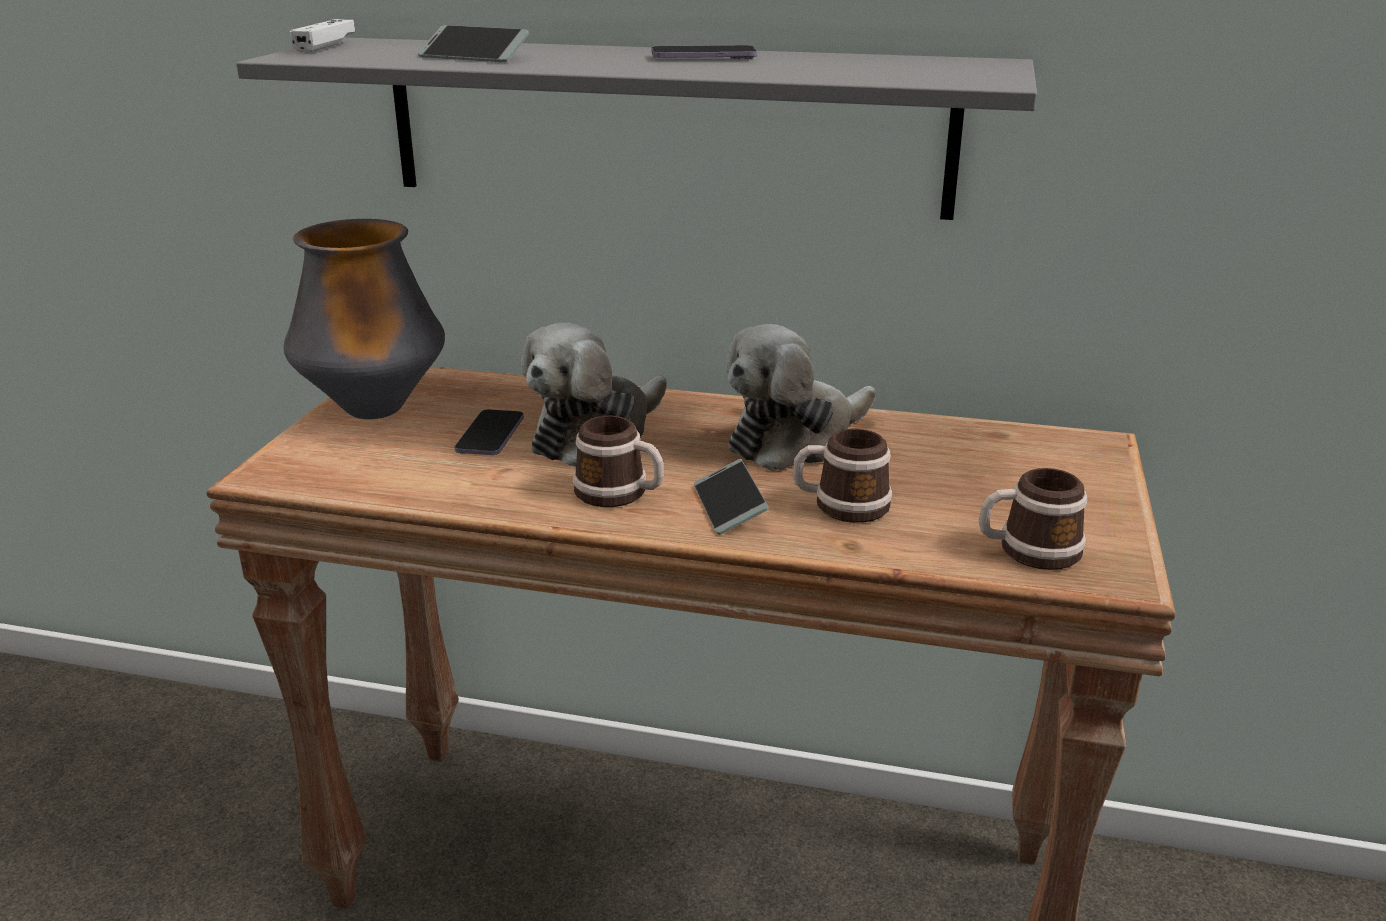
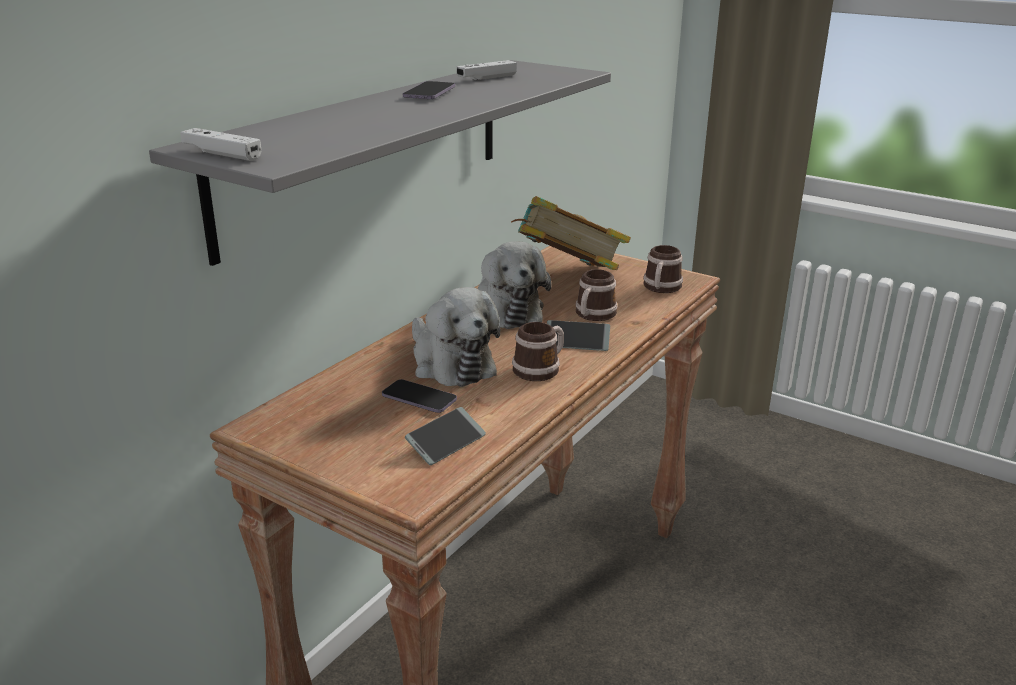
camera: 70 degrees left, 0 degrees up
vase [283,219,445,419] -> none
phone [418,25,529,62] -> phone moved to [405,407,486,465]
none -> white game controller [456,60,517,80]
none -> book [511,196,631,270]

